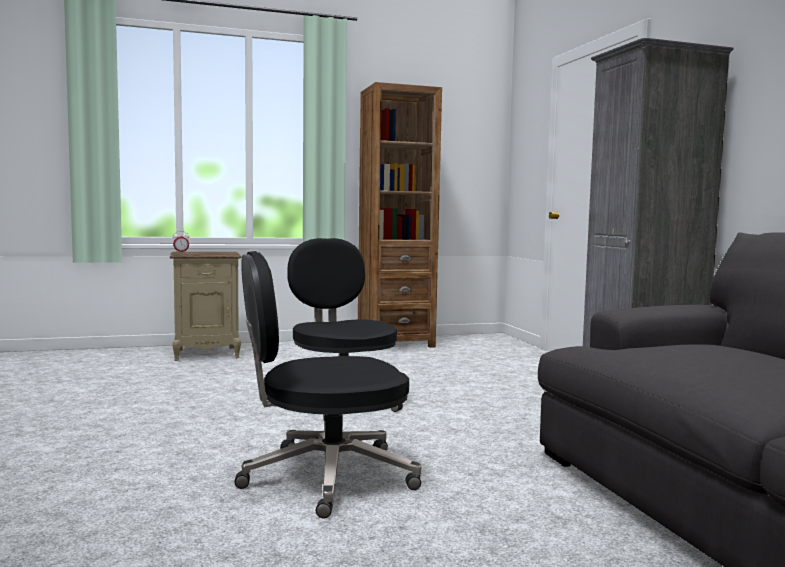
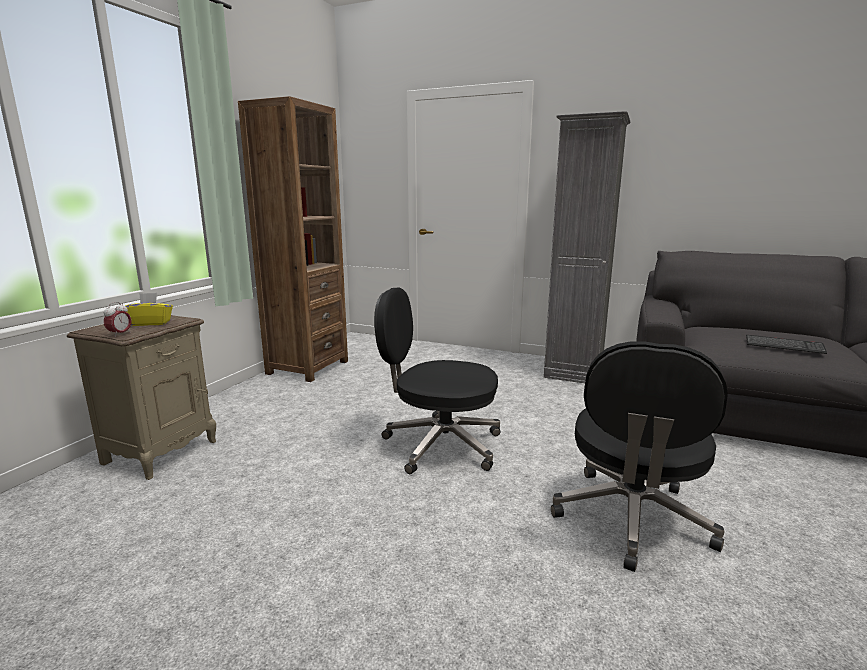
camera: 50 degrees left, 10 degrees up
none -> yellow tissue box [125,293,173,326]
none -> keyboard [746,335,827,354]

